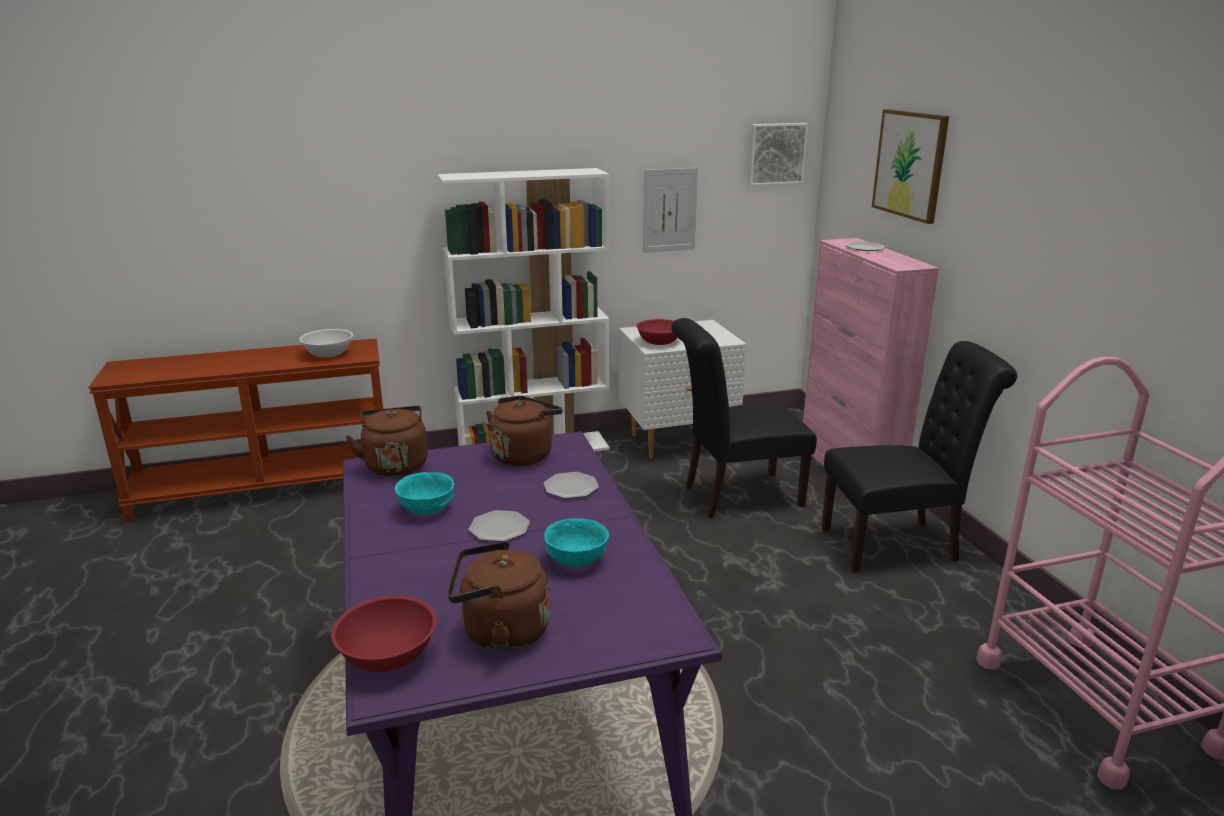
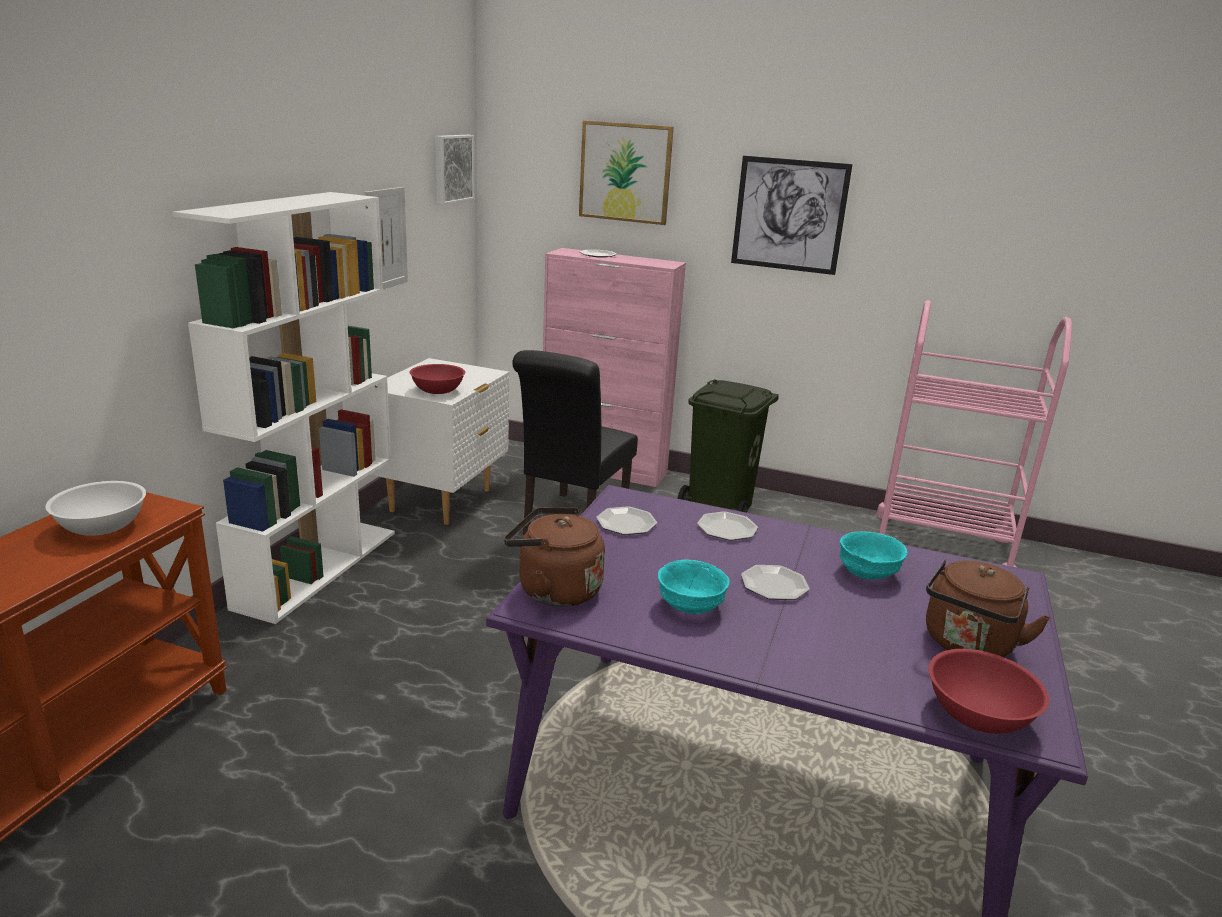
camera: 55 degrees left, 0 degrees up
brown kettle [486,396,563,466] -> plate [596,506,657,535]
black chair [822,341,1017,572] -> green trash can [677,379,779,513]
none -> picture [731,156,853,275]

